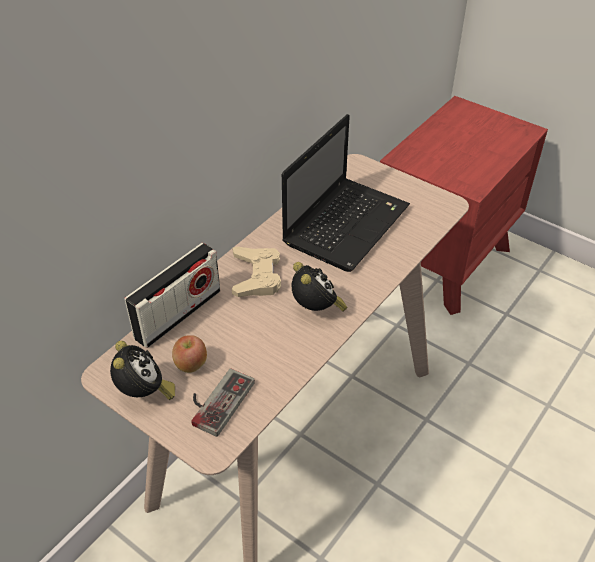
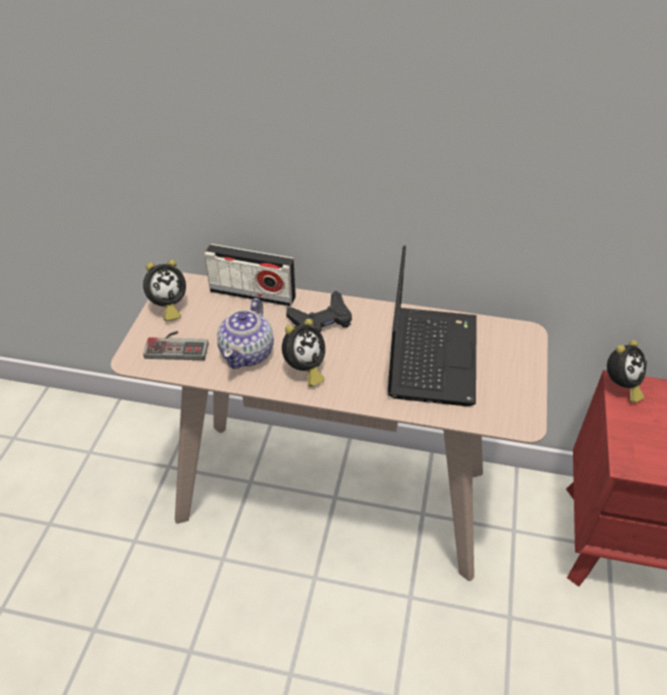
camera: 65 degrees right, 0 degrees up
apple [172,335,207,373] -> none
beige game controller [232,247,281,297] -> black game controller [286,291,352,332]
laptop [282,114,410,272] -> laptop turned 90 degrees counterclockwise [388,246,477,406]
none -> teapot [217,298,274,369]
none -> alarm clock [607,340,647,403]

